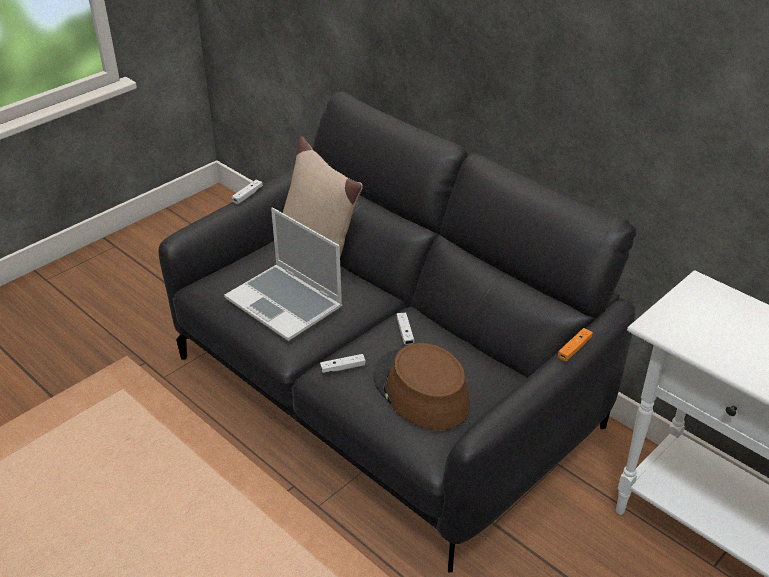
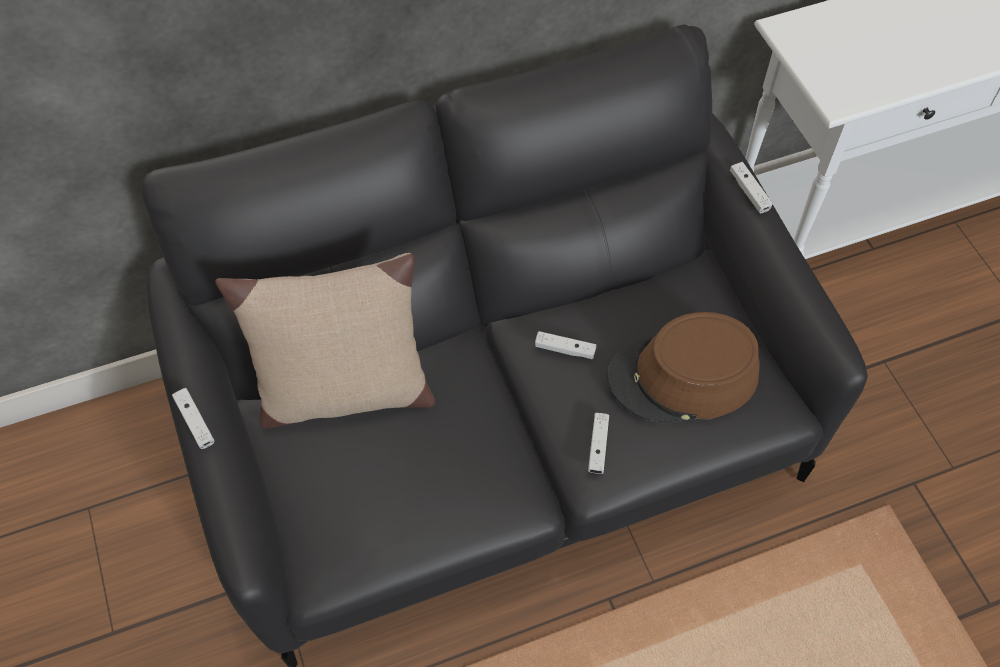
camera: 65 degrees left, 20 degrees up
laptop [224,207,343,341] -> none
orange game controller [558,328,593,362] -> white game controller [730,162,773,214]

